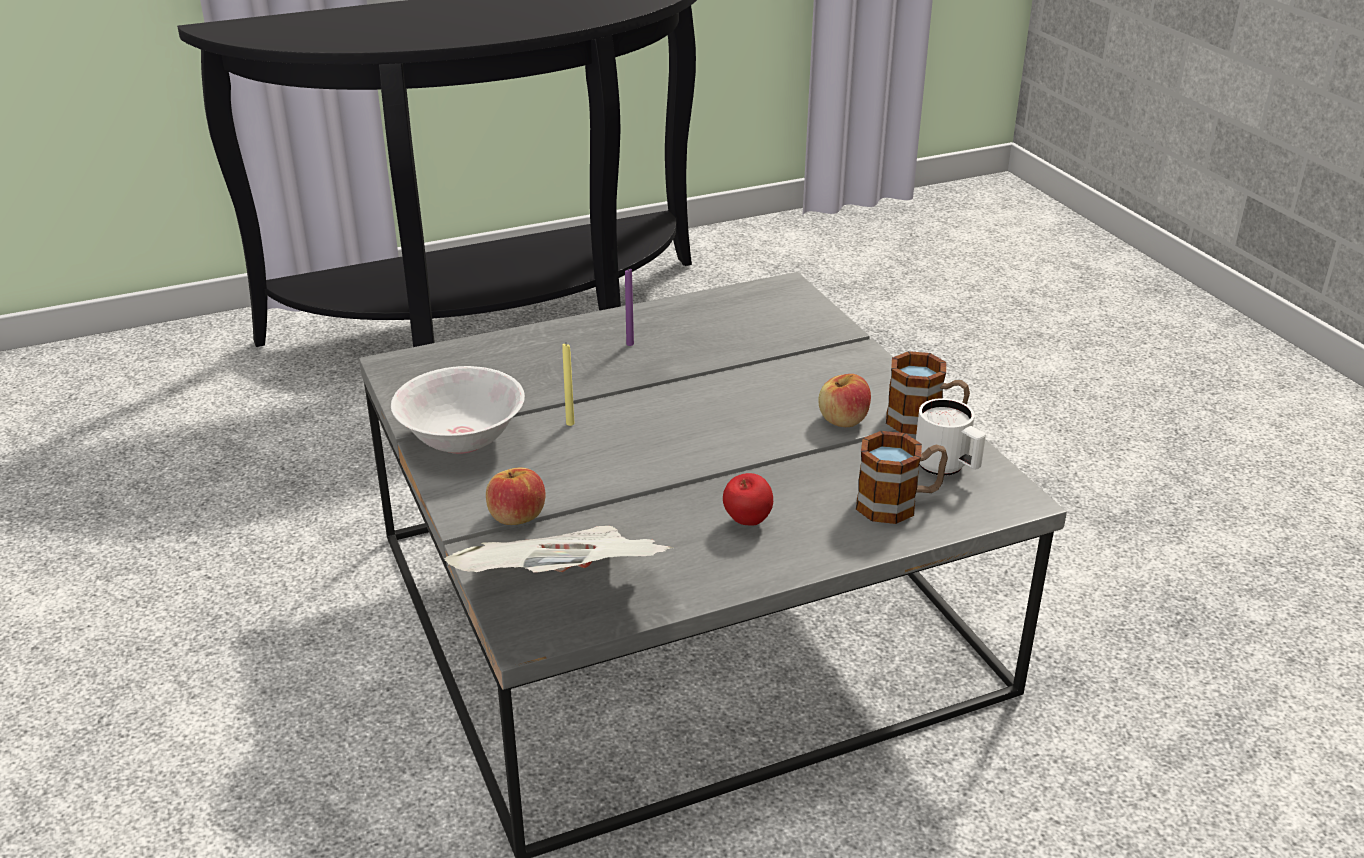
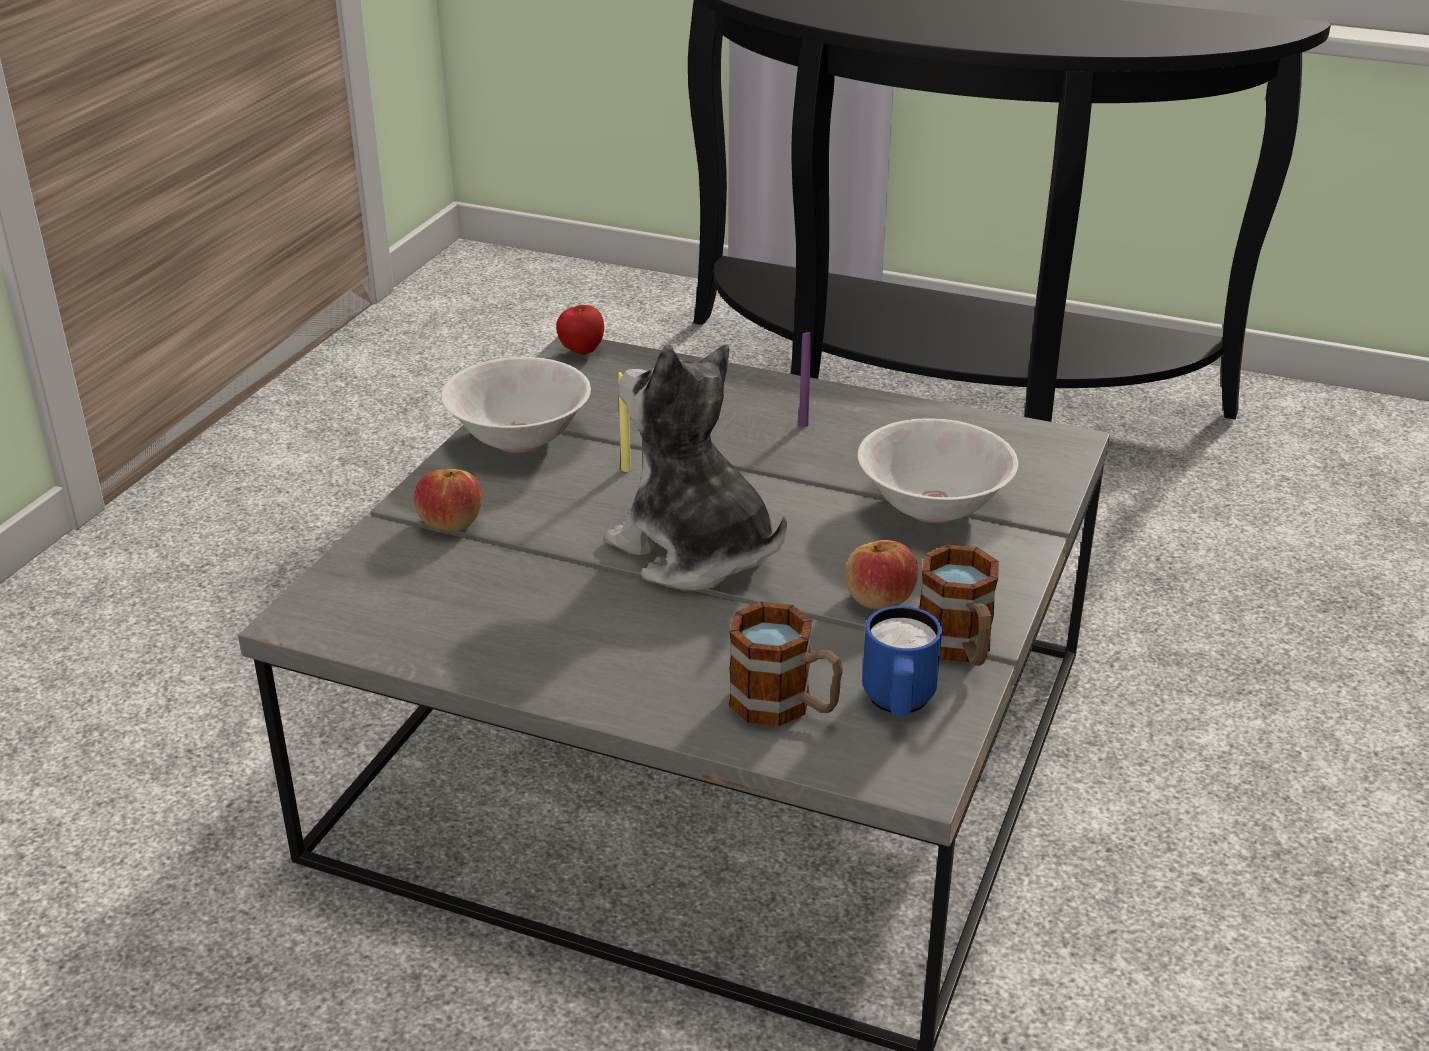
camera: 45 degrees right, 0 degrees up
newspaper [444,526,673,573] -> none
apple [723,473,773,526] -> apple moved to [556,305,604,355]
white mug [916,398,986,476] -> blue mug [862,606,942,716]
none -> plush toy [605,345,787,591]
none -> white bowl [858,418,1018,523]

